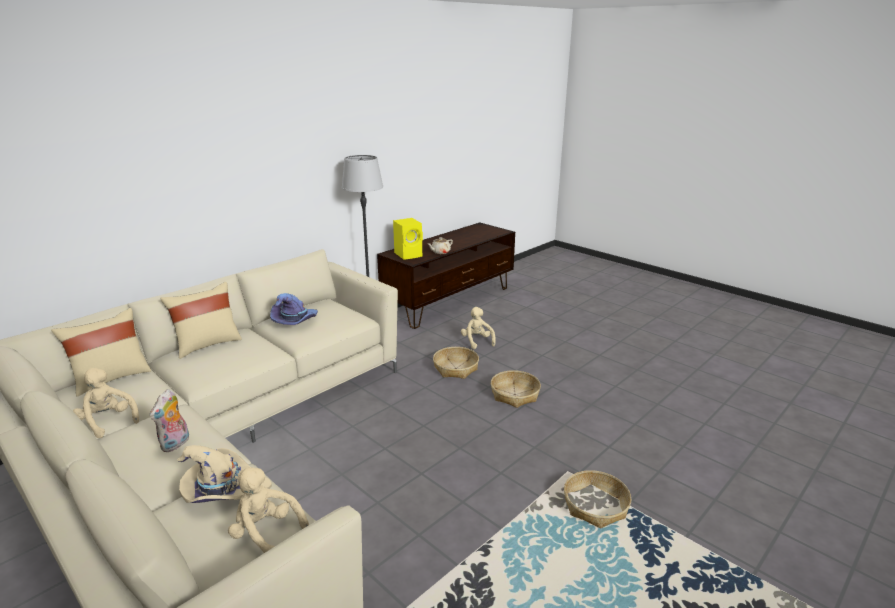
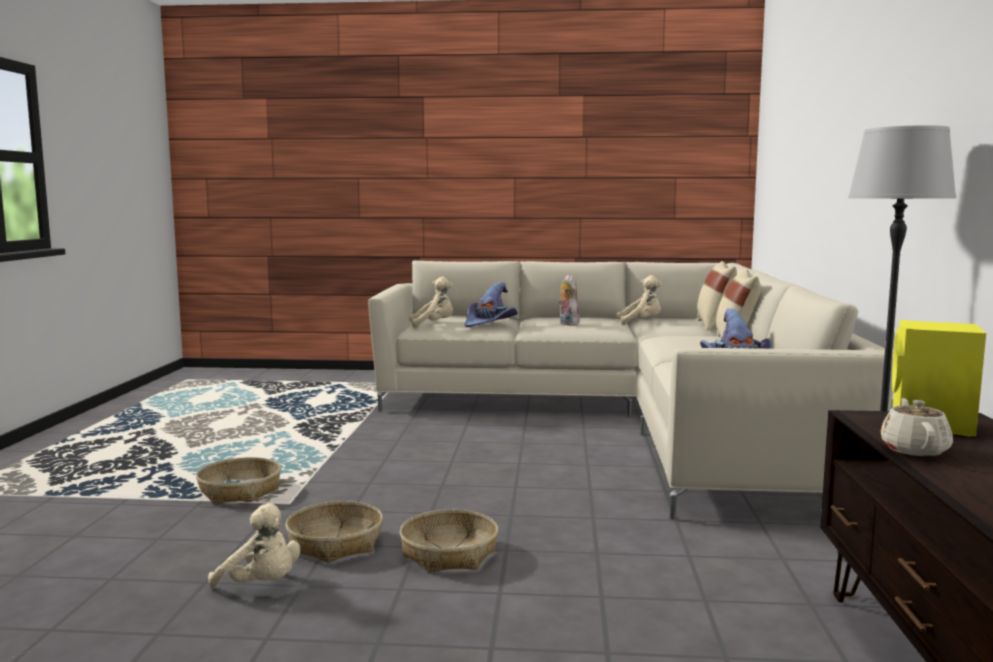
camera: 140 degrees right, 15 degrees down
beige hat [177,445,272,503] -> purple hat [465,282,518,327]
basket [433,347,479,379] -> basket moved to [285,501,383,563]
beige plush toy [461,307,496,349] -> beige plush toy moved to [208,503,300,589]

